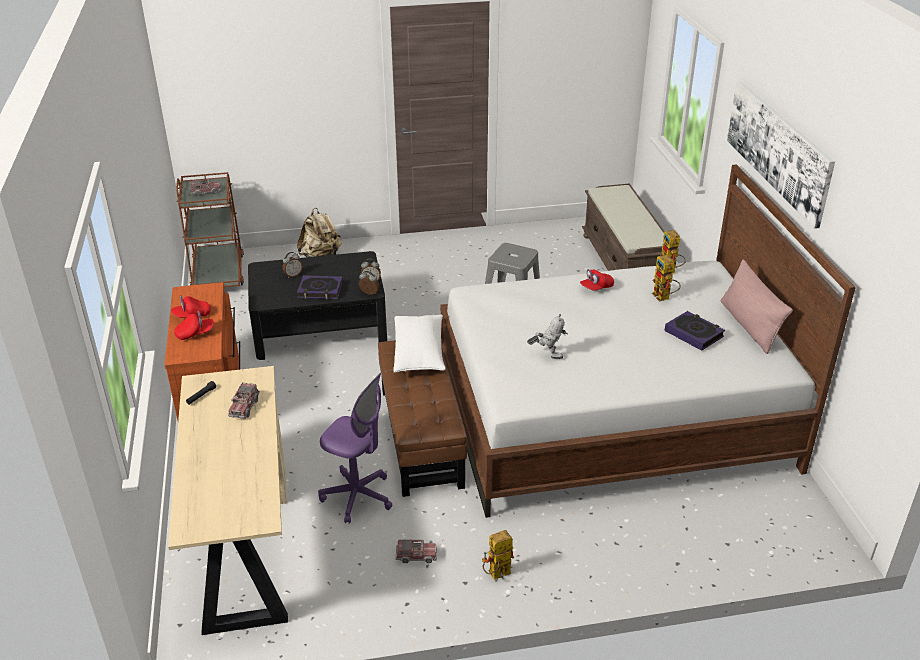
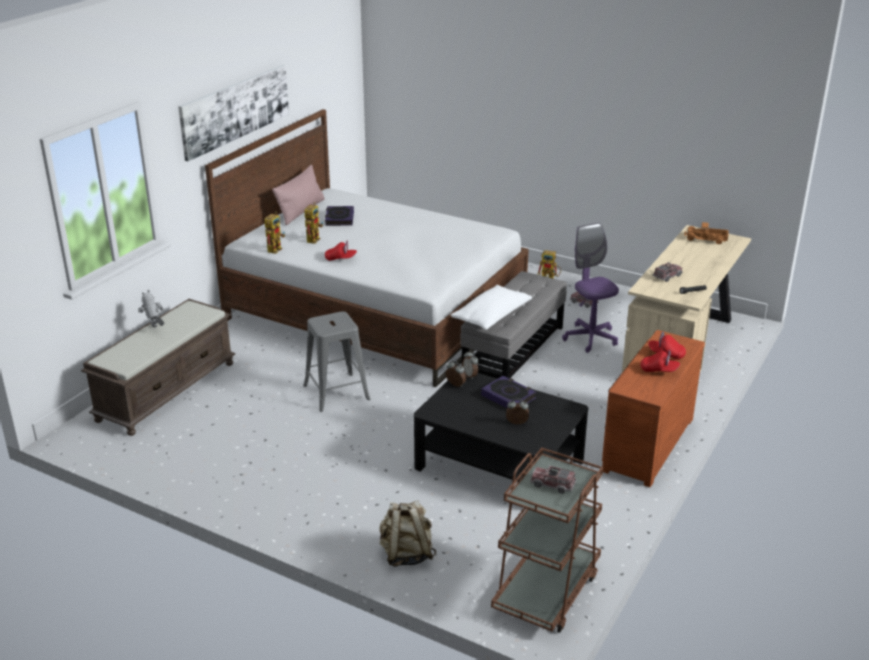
camera: 140 degrees left, 5 degrees down
brown ottoman [378,340,467,497] -> grey ottoman [460,271,567,379]
toy robot [527,314,568,359] -> toy robot moved to [138,290,164,327]
none -> toy truck [684,222,728,244]

